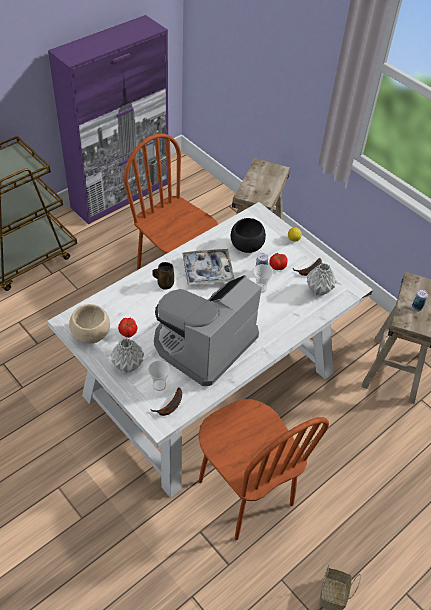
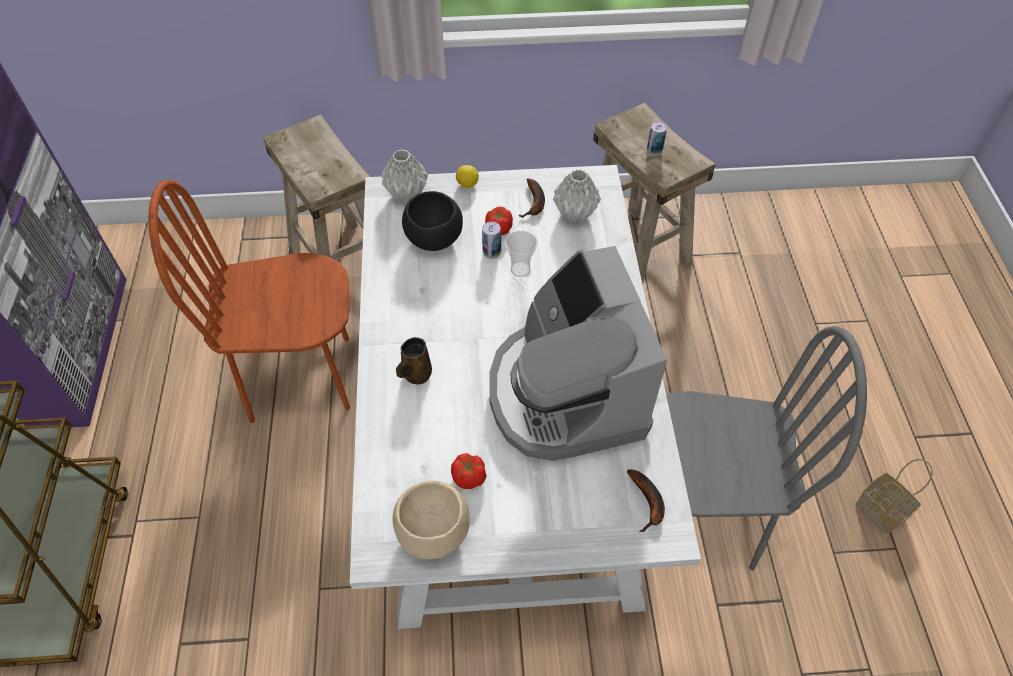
camera: 50 degrees left, 5 degrees up
grey vase [110,338,144,373] -> grey vase moved to [381,149,428,203]
cup [148,360,170,391] -> none
tray [182,249,235,285] -> none
brown chair [199,399,329,540] -> grey chair [666,326,867,571]

